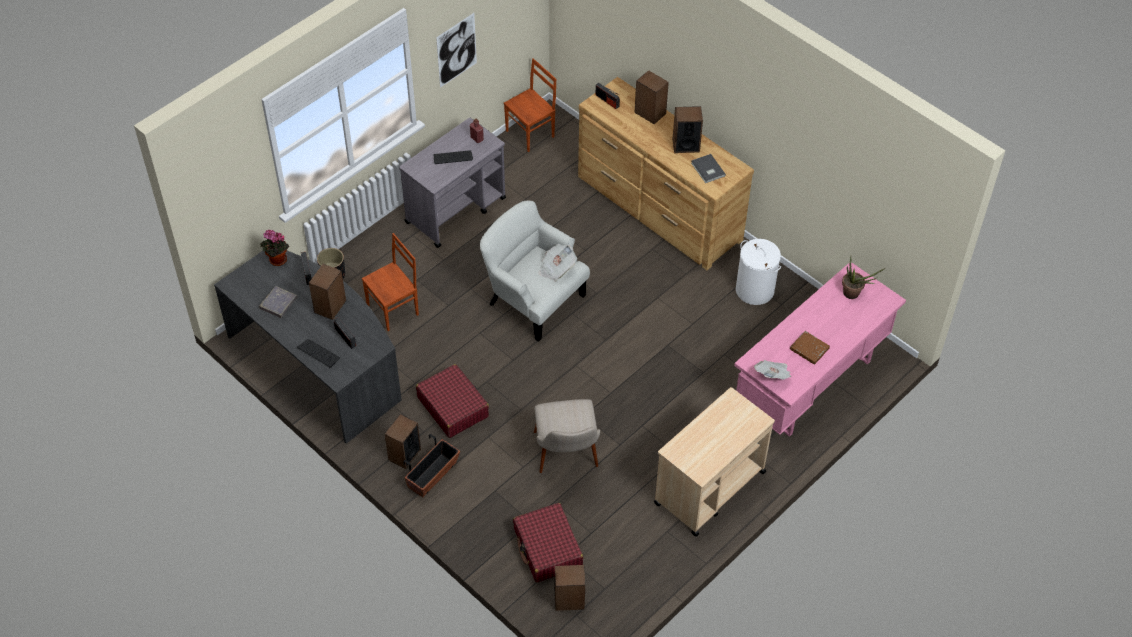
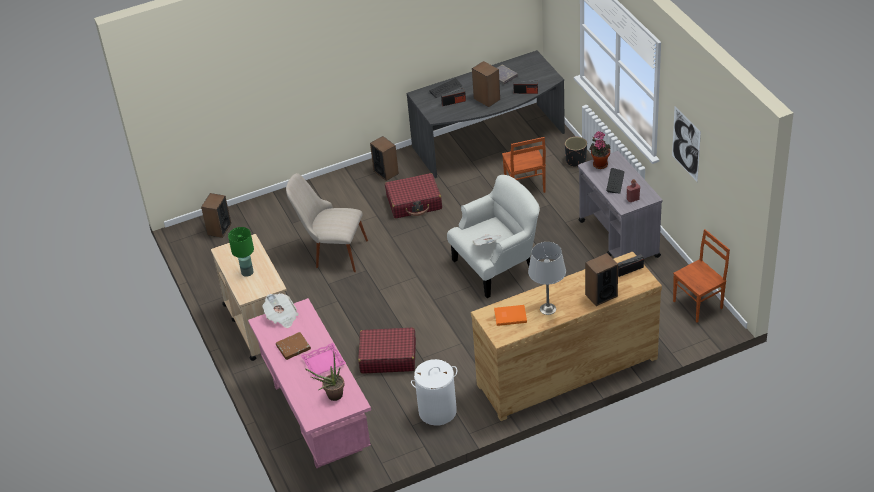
camera: 115 degrees right, 10 degrees down
potted plant [260,229,289,266] -> potted plant moved to [589,131,611,169]
planter [403,434,460,497] -> none
brown chair [504,58,556,152] -> brown chair turned 105 degrees counterclockwise [673,229,730,322]
red suitcase [513,503,583,582] -> red suitcase moved to [358,327,416,373]
speaker [673,106,703,153] -> grey table lamp [528,242,566,315]
grey book [691,154,726,183] -> orange book [494,305,527,326]
none -> green table lamp [228,227,254,277]
none -> pink tray [301,343,346,377]

